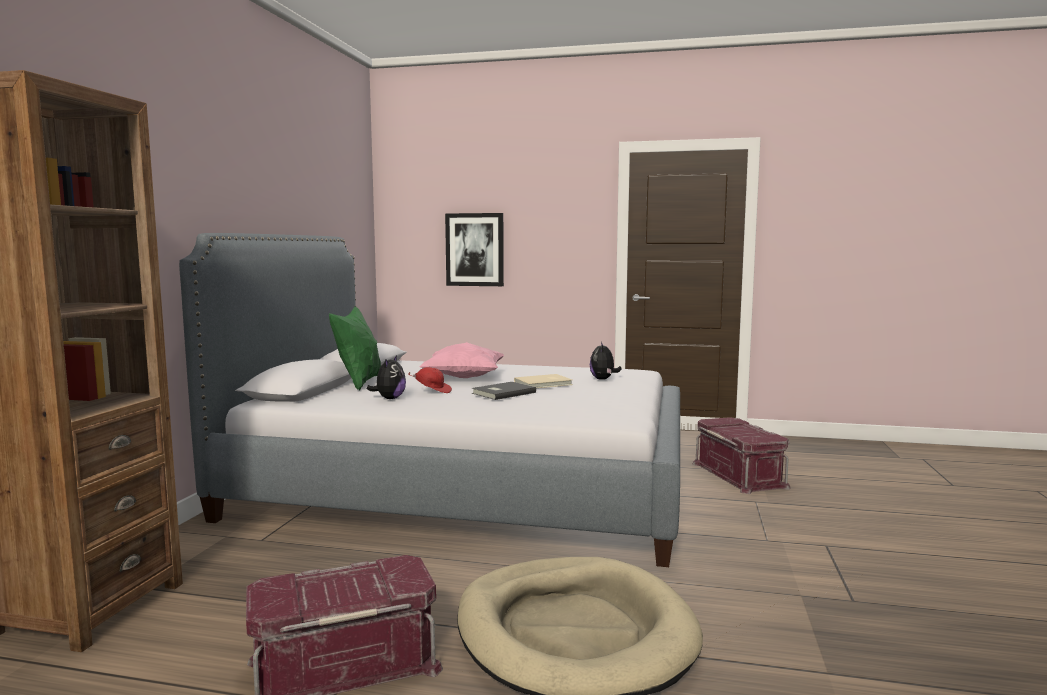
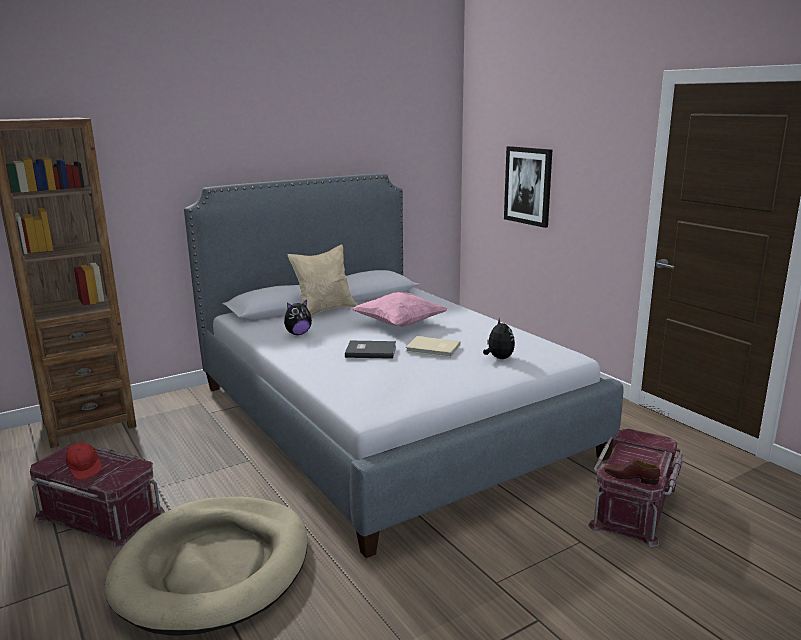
camera: 45 degrees right, 10 degrees up
green pillow [329,306,381,391] -> beige pillow [288,244,357,316]
red cap [408,367,452,393] -> red cap moved to [66,443,102,480]
plush toy [590,342,622,380] -> plush toy turned 120 degrees clockwise [483,318,515,359]
none -> brown shoe [604,459,660,485]

